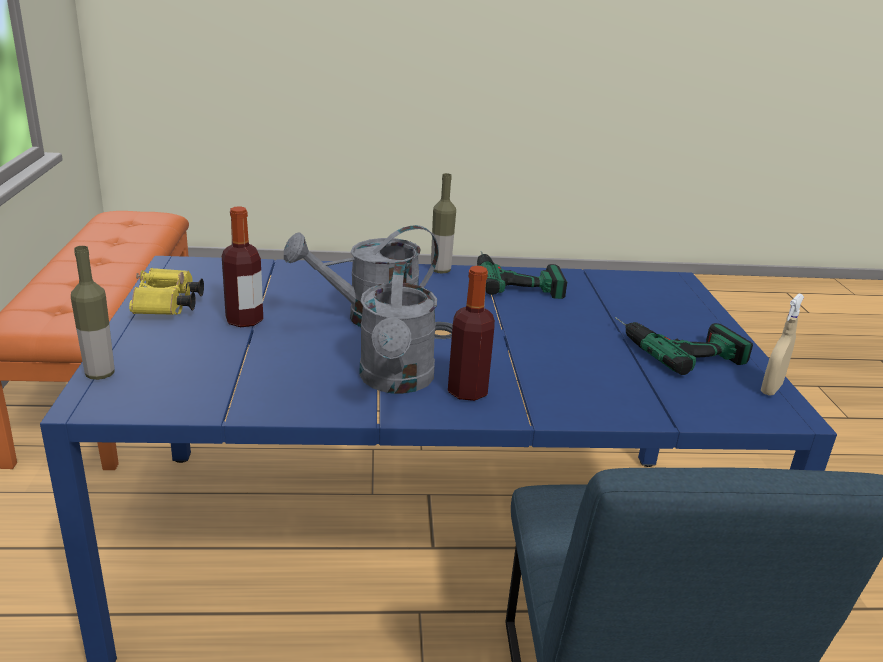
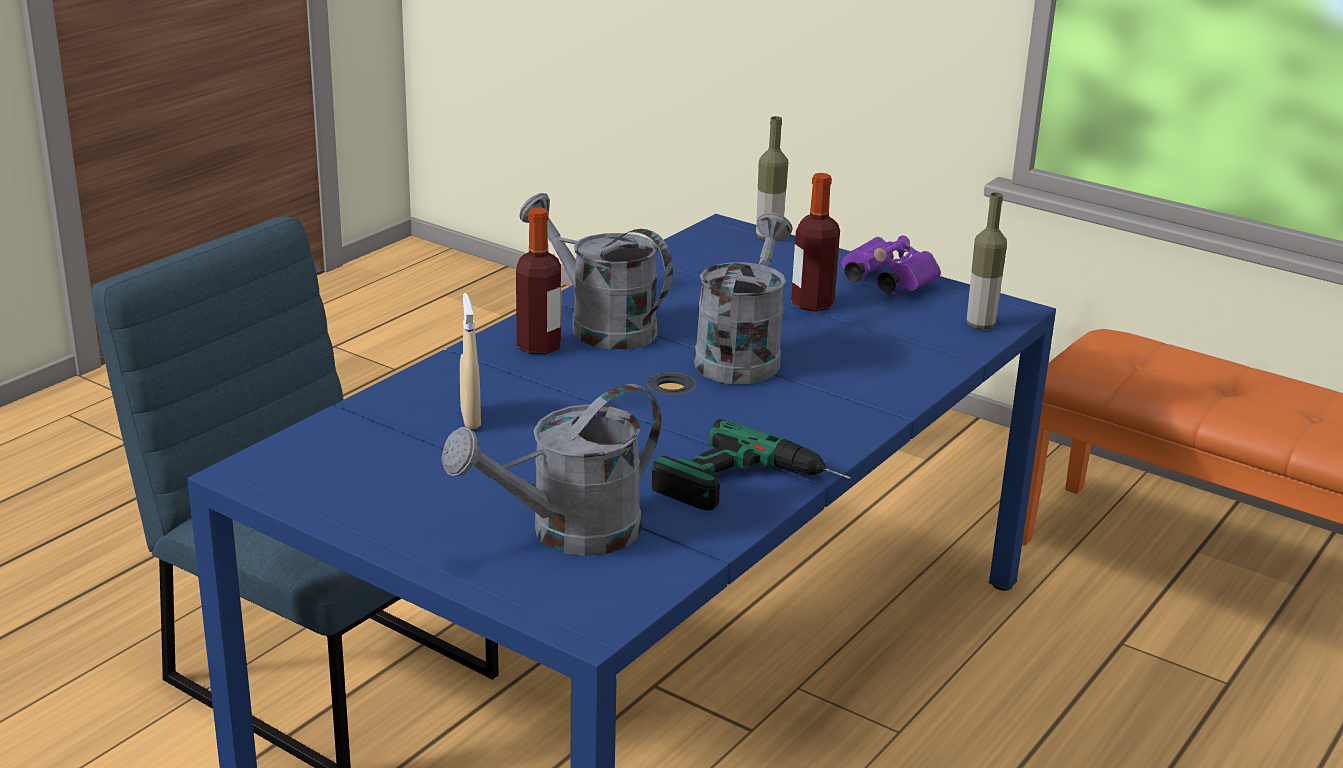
camera: 130 degrees right, 0 degrees up
yellow binoculars [129,268,204,315] -> purple binoculars [842,235,941,295]
bottle [431,173,456,274] -> bottle moved to [967,193,1007,329]
power drill [615,317,753,375] -> none
beige spray bottle [761,293,804,396] -> beige spray bottle moved to [460,293,481,429]
none -> grey watering can [441,384,661,556]

